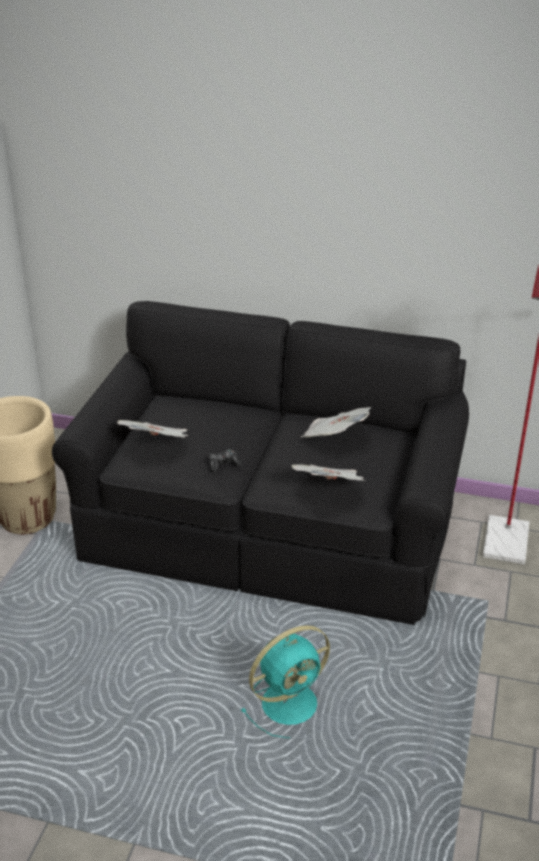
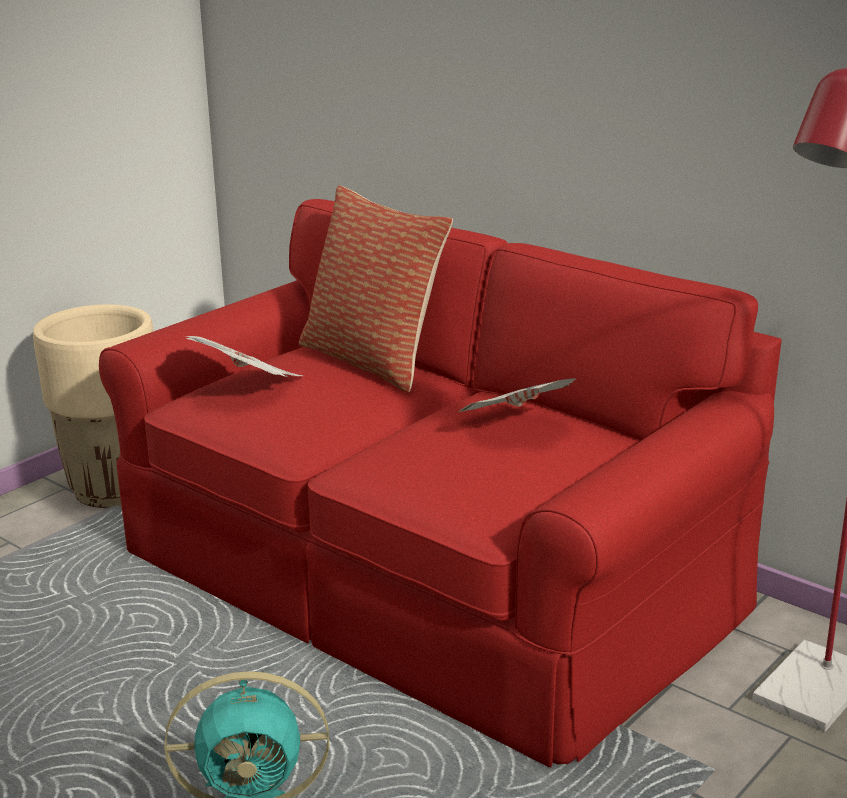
camera: 25 degrees right, 10 degrees down
black sofa [52,301,469,625] -> red sofa [99,199,782,767]
game controller [209,449,241,472] -> none
newspaper [291,464,366,481] -> none
none -> pillow [299,185,453,392]

